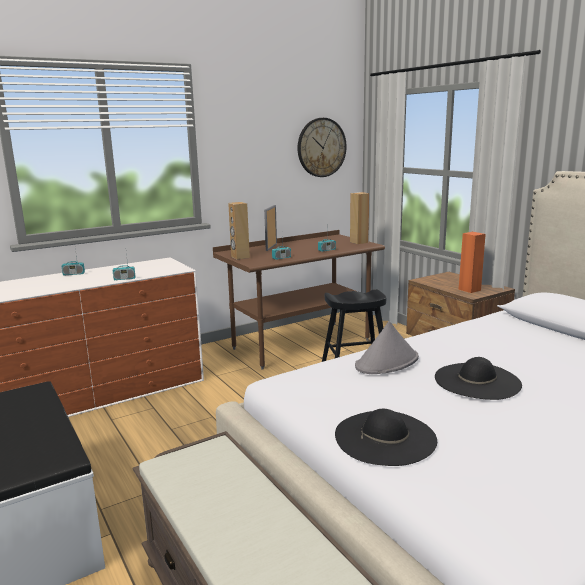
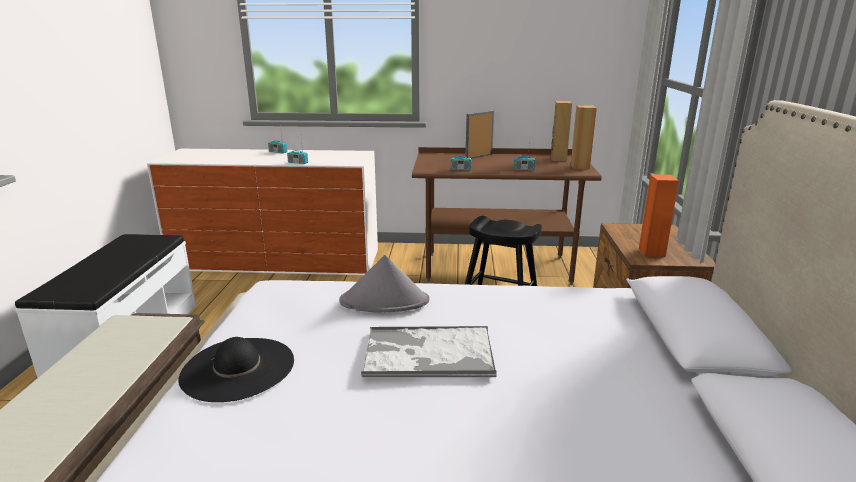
camera: 35 degrees right, 5 degrees up
brown speaker [228,202,250,260] -> brown speaker moved to [551,101,572,161]
wall clock [298,118,347,177] -> none
black hat [435,357,522,400] -> tray [361,326,497,378]

